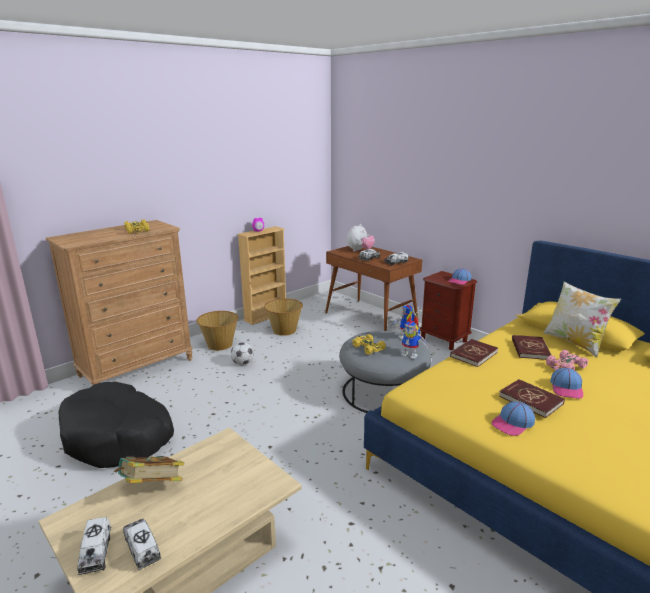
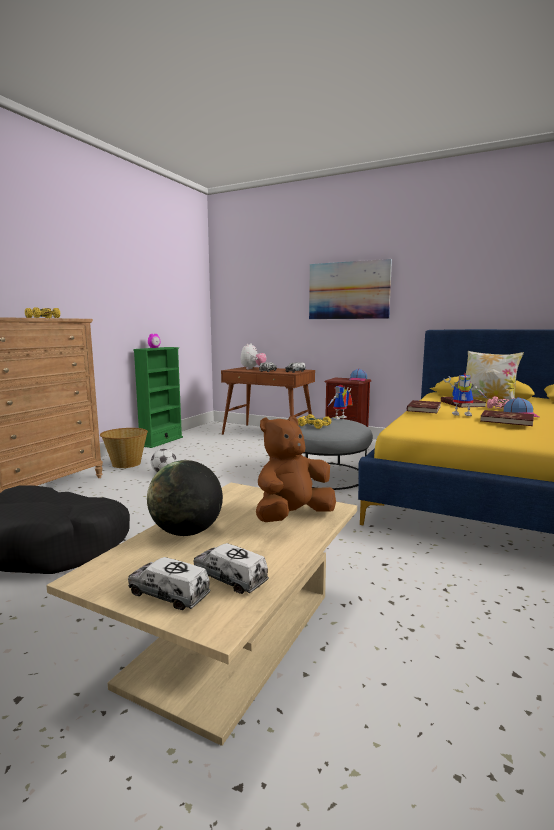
camera: 20 degrees left, 10 degrees down
toy truck [77,517,111,575] -> toy truck turned 150 degrees clockwise [128,557,210,610]
book [114,456,184,483] -> globe [147,460,223,536]
beige bookcase [237,226,286,325] -> green bookcase [133,347,183,448]
basket [264,298,303,336] -> none
toy robot [395,321,428,359] -> toy robot moved to [444,373,487,416]
cap [492,401,535,436] -> none
none -> brown plush toy [256,416,336,522]
none -> picture [309,259,392,319]

